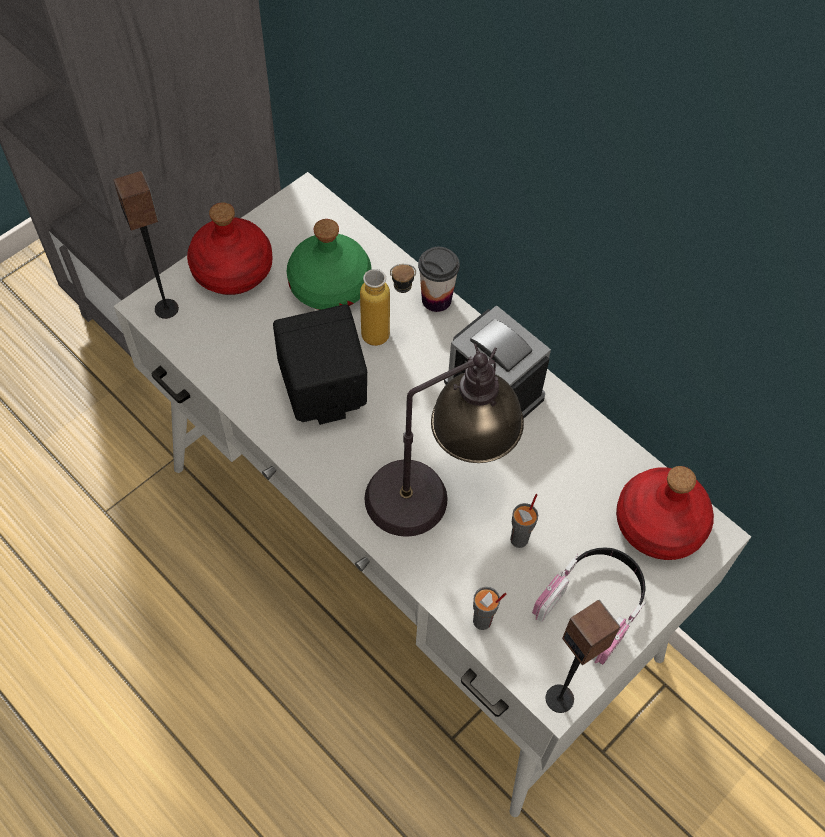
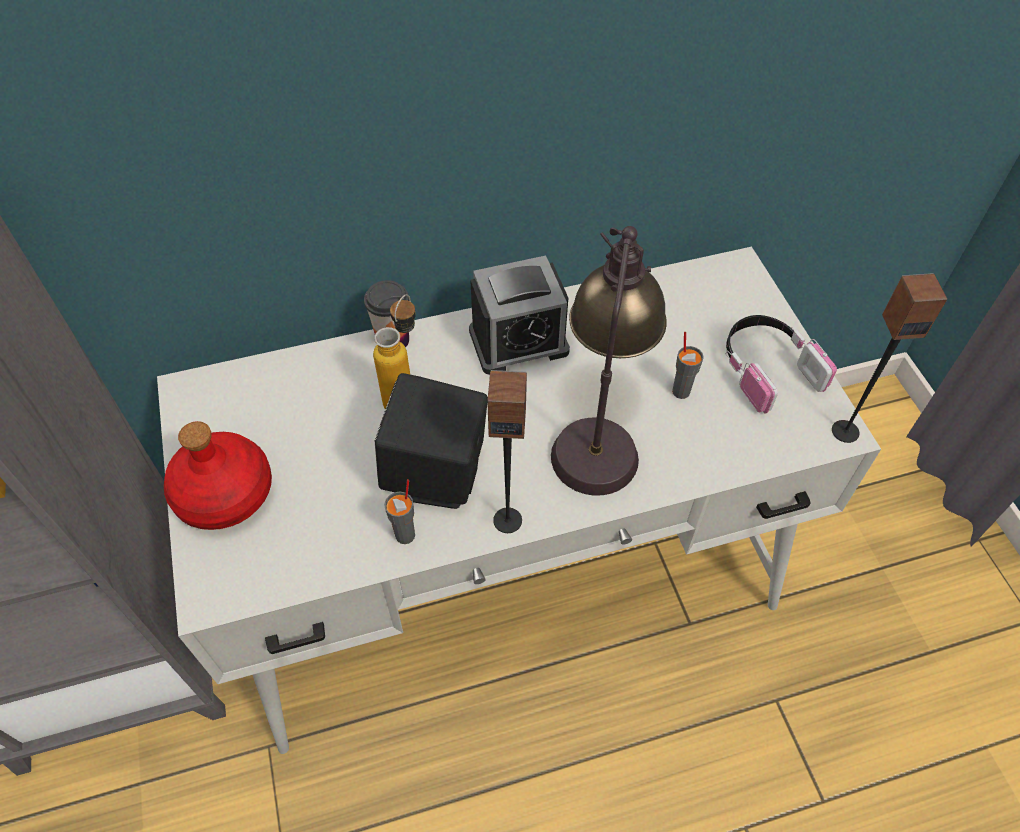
camera: 60 degrees left, 5 degrees down
speaker [113,171,179,319] -> speaker moved to [487,370,527,533]
green bottle [287,219,372,310] -> none
grey cup [473,587,506,630] -> grey cup moved to [384,479,415,544]
red bottle [616,466,714,560] -> none

